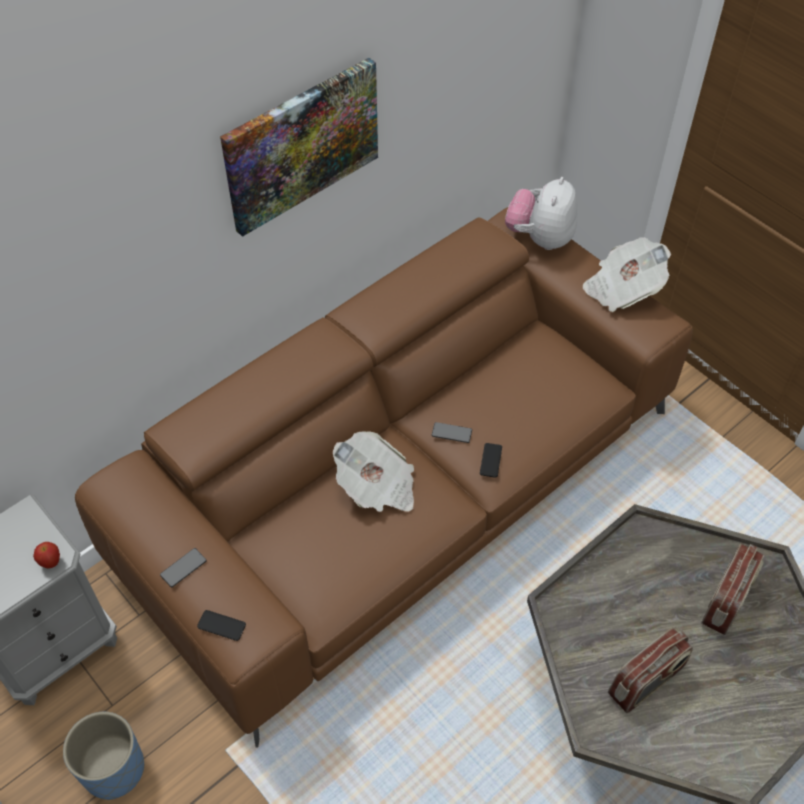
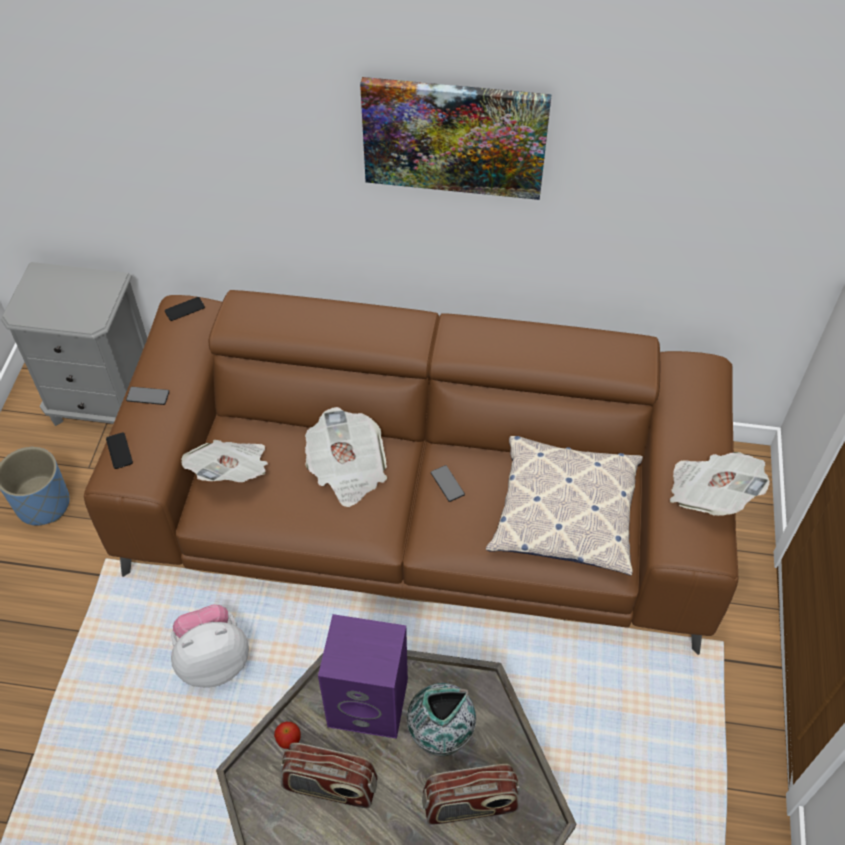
camera: 50 degrees right, 0 degrees up
apple [33,542,60,568] -> apple moved to [274,722,301,749]
phone [480,443,502,478] -> phone moved to [165,297,205,321]
plush toy [505,177,577,250] -> plush toy moved to [171,604,249,688]
none -> newspaper [181,440,268,482]
none -> purple speaker [318,614,408,739]
none -> vase [407,683,476,756]
none -> pillow [486,436,643,576]

